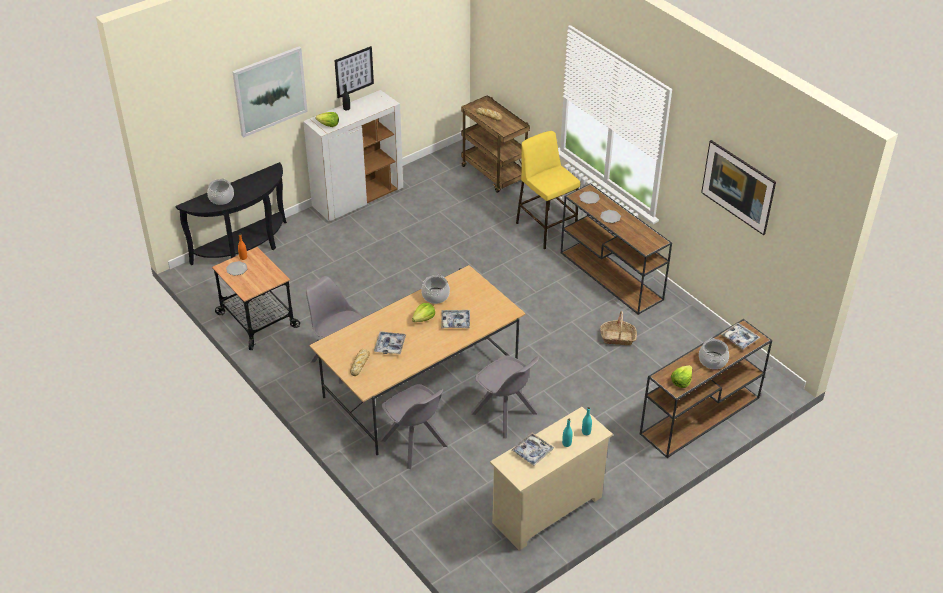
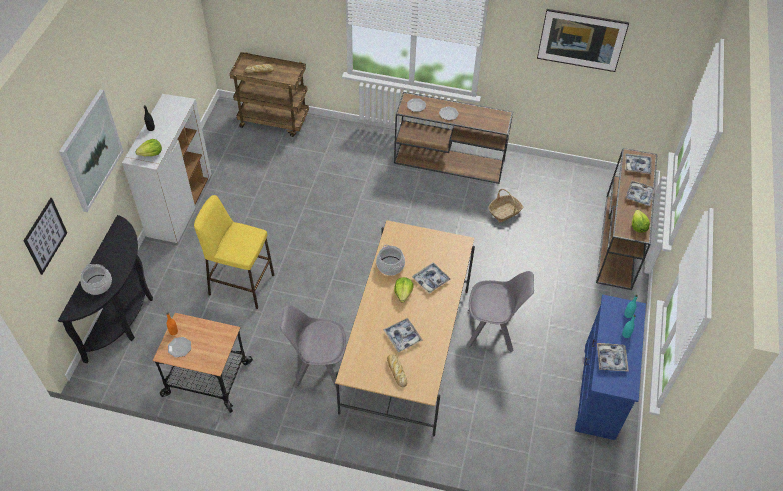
camera: 40 degrees left, 10 degrees up
picture [334,46,374,98] -> picture moved to [23,198,67,275]
grey chair [381,384,448,469] -> none
beige dresser [490,407,613,551] -> blue dresser [575,294,646,440]
yellow stool [516,131,580,249] -> yellow stool moved to [194,195,274,309]
cooking pot [699,338,729,369] -> tray [625,180,655,206]

